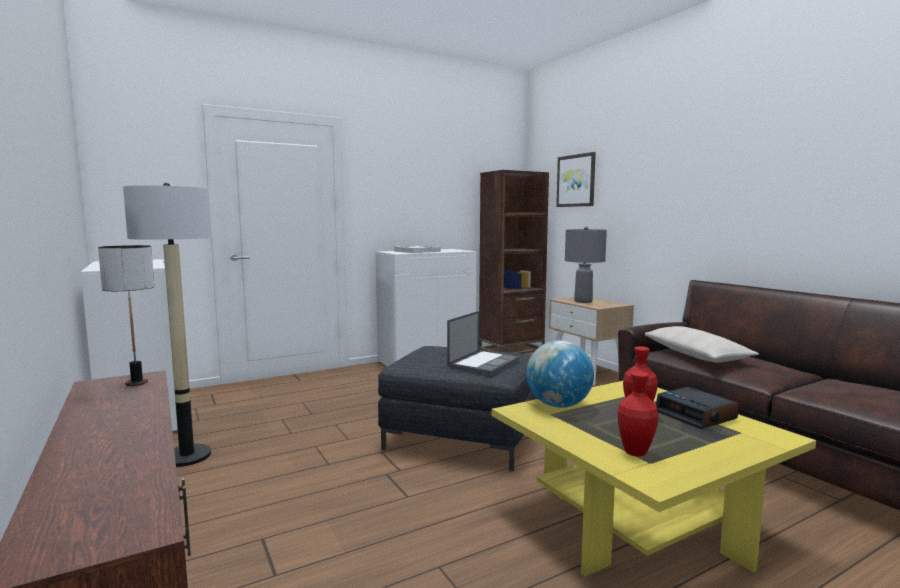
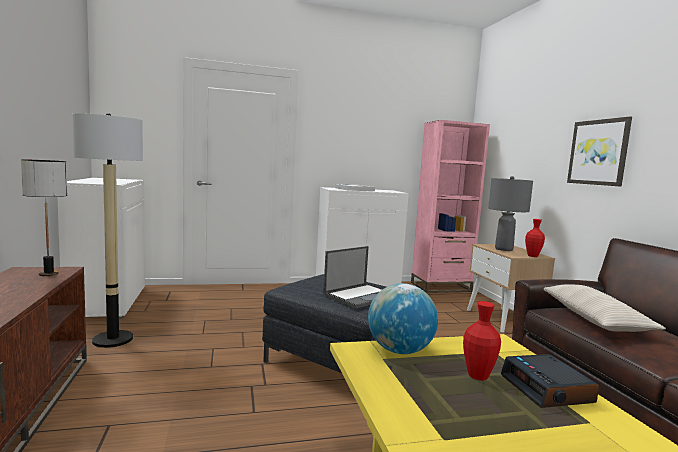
camera: 15 degrees right, 0 degrees up
brown bookcase [479,170,549,354] -> pink bookcase [411,120,490,293]
picture [556,152,596,207] -> picture moved to [567,117,632,187]
red vase [618,371,658,456] -> red vase moved to [525,219,545,257]

